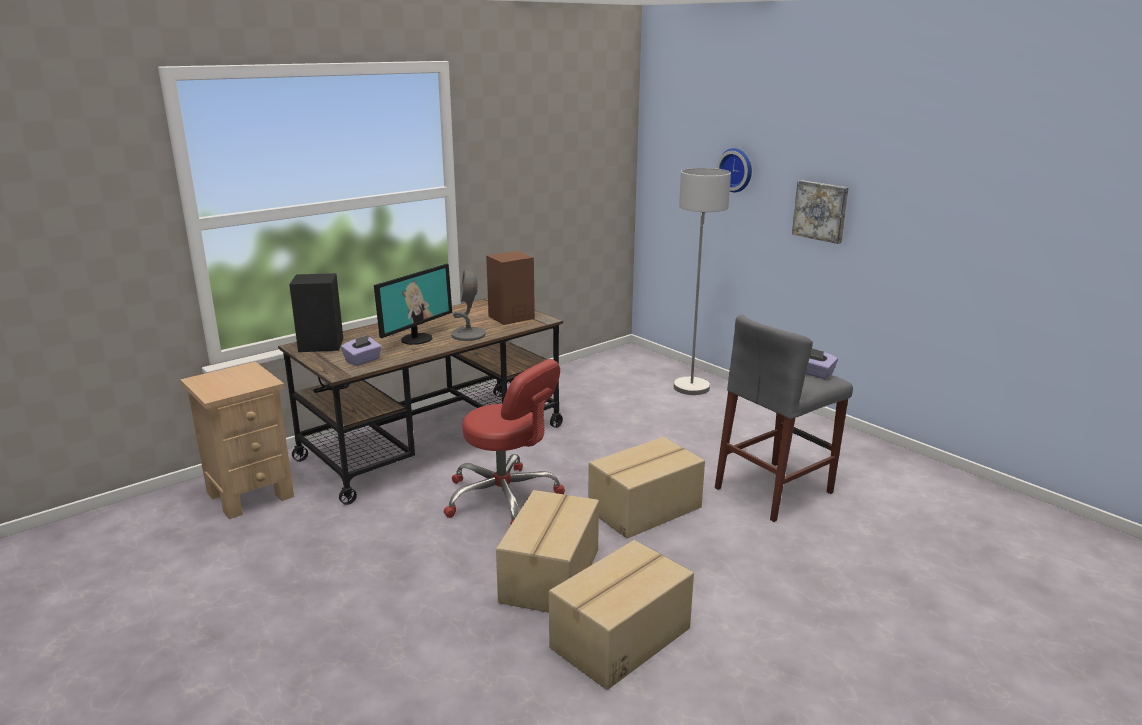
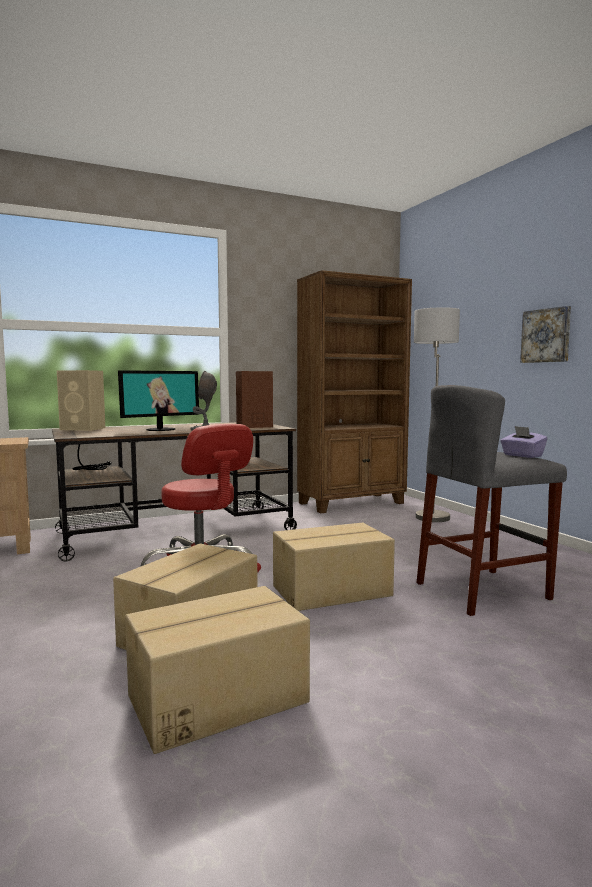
camera: 15 degrees right, 15 degrees down
black speaker [289,273,343,352] -> beige speaker [57,370,105,431]
purple tissue box [341,335,382,366] -> none
wall clock [716,148,752,192] -> none
none -> brown bookcase [297,270,412,514]

